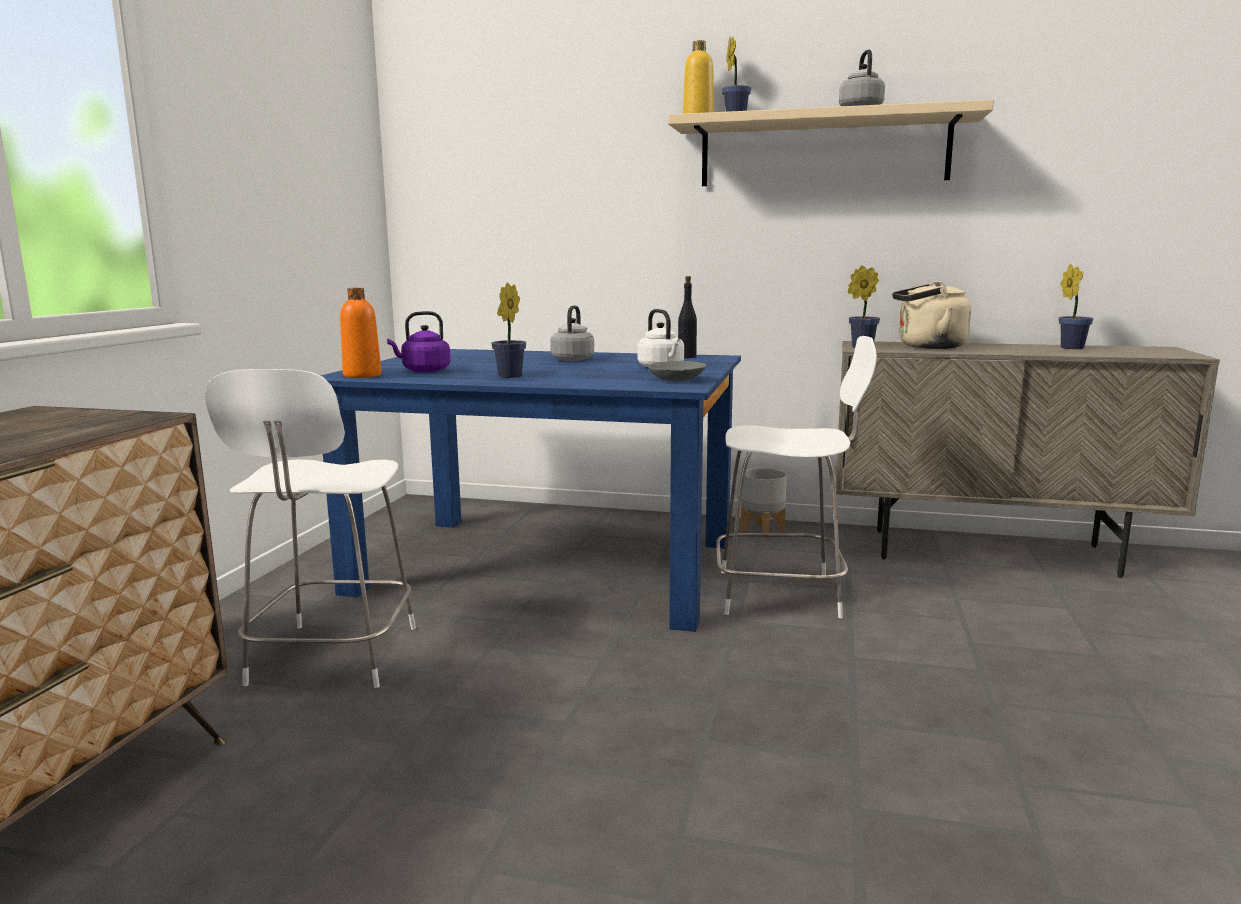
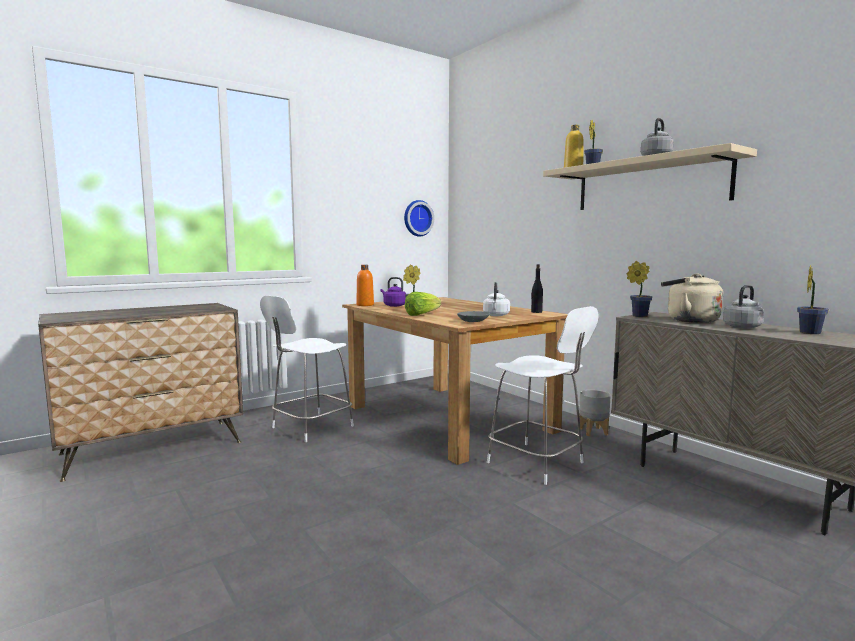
camera: 40 degrees right, 5 degrees down
blue dining table [321,349,741,632] -> brown dining table [342,297,568,465]
grey kettle [551,305,594,361] -> grey kettle moved to [723,285,764,328]
none -> wall clock [404,200,434,237]
none -> lettuce [405,292,441,316]

